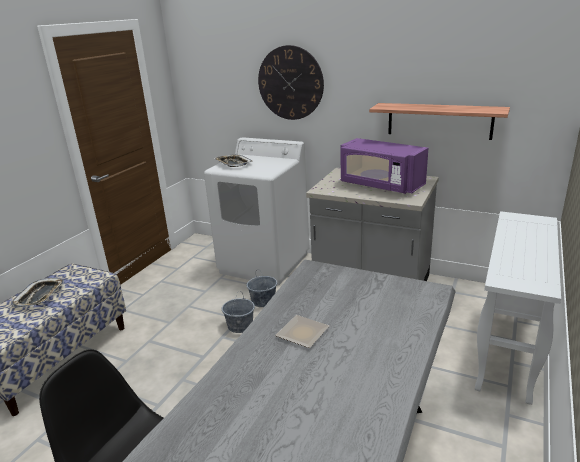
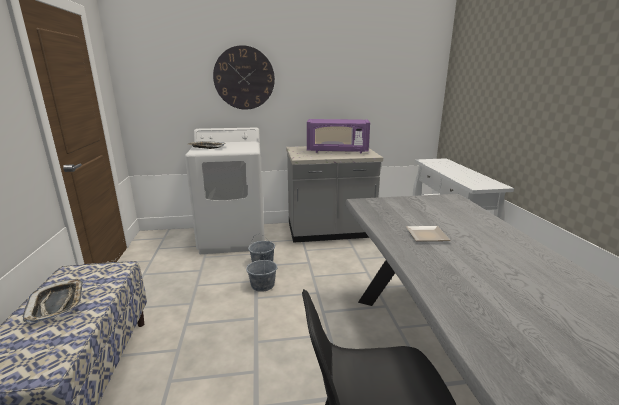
camera: 35 degrees left, 5 degrees down
shelf [369,103,510,140] -> none

